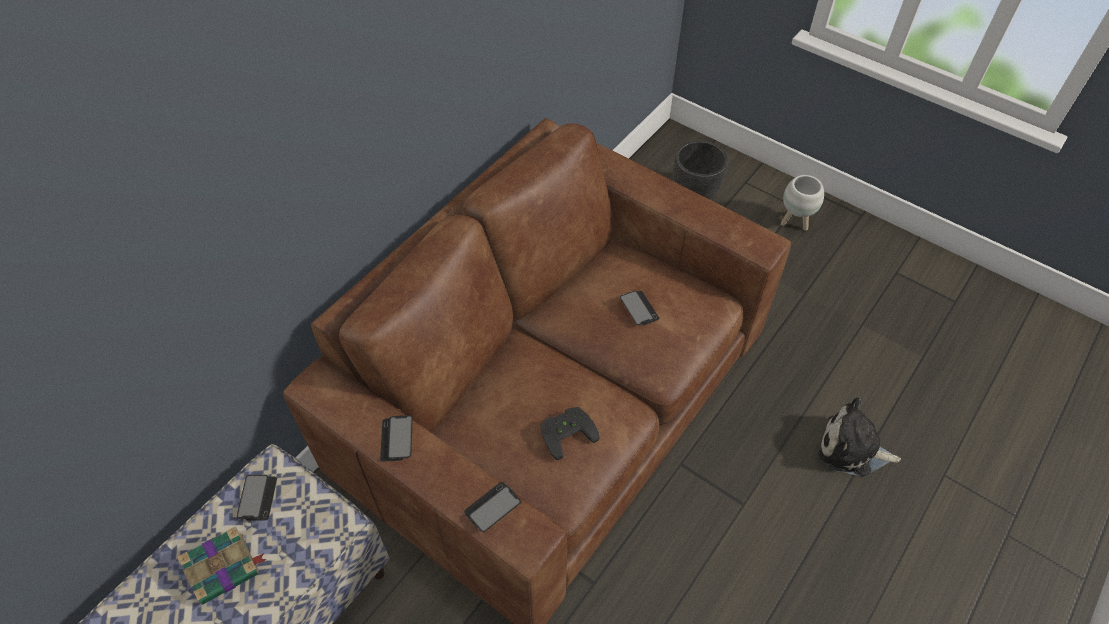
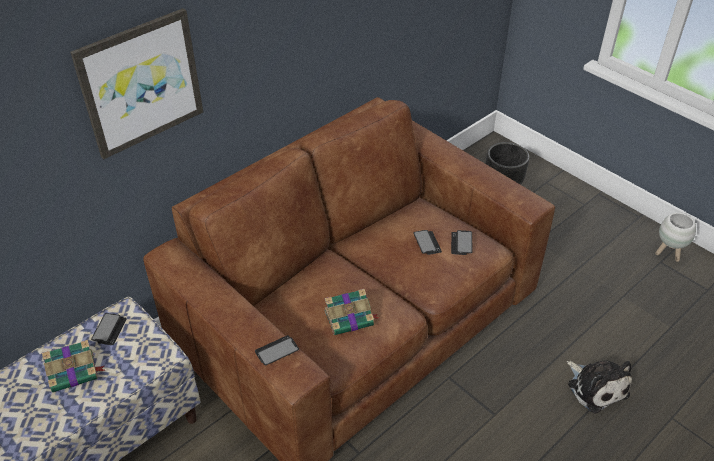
camera: 10 degrees right, 10 degrees down
phone [380,415,413,462] -> phone moved to [451,230,472,255]
black game controller [540,407,599,460] -> book [324,289,379,335]
white planter [781,175,824,231] -> white planter moved to [655,212,696,262]
plush toy [818,397,901,477] -> plush toy turned 150 degrees counterclockwise [567,360,632,414]
none -> picture [70,8,203,159]

